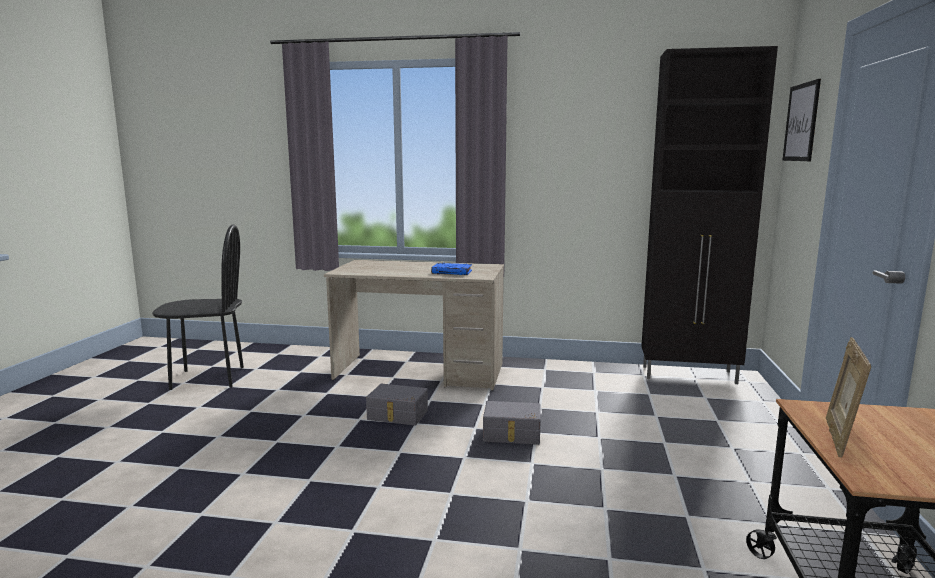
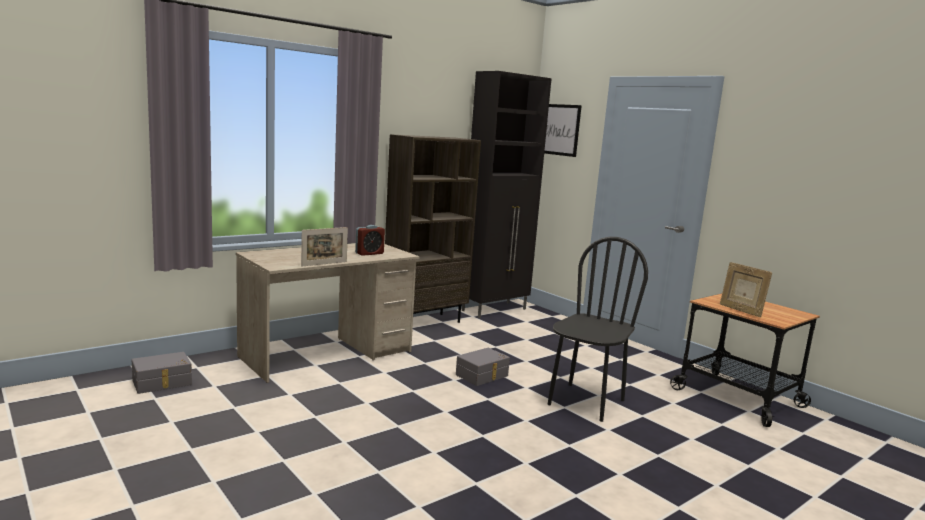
camera: 50 degrees left, 0 degrees up
black chair [152,224,244,390] -> black chair moved to [547,237,648,422]
grey storage box [366,384,428,426] -> grey storage box moved to [132,352,192,394]
blue book [431,263,472,275] -> alarm clock [355,225,385,256]
none -> picture frame [301,227,348,266]
none -> brown bookcase [385,134,481,323]

